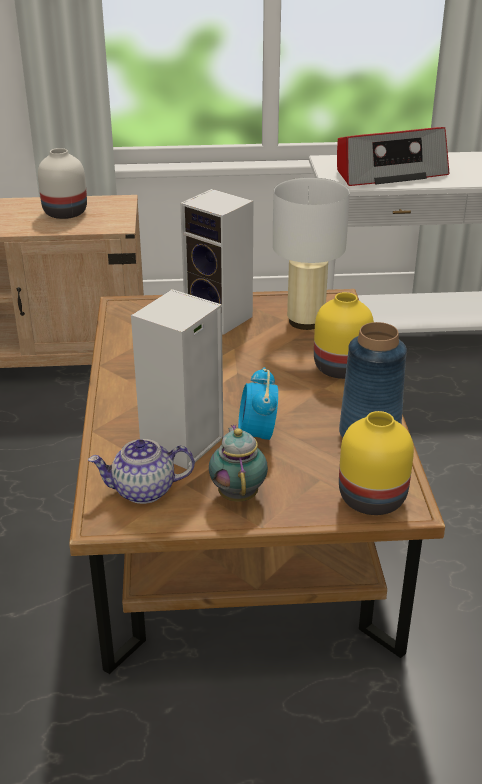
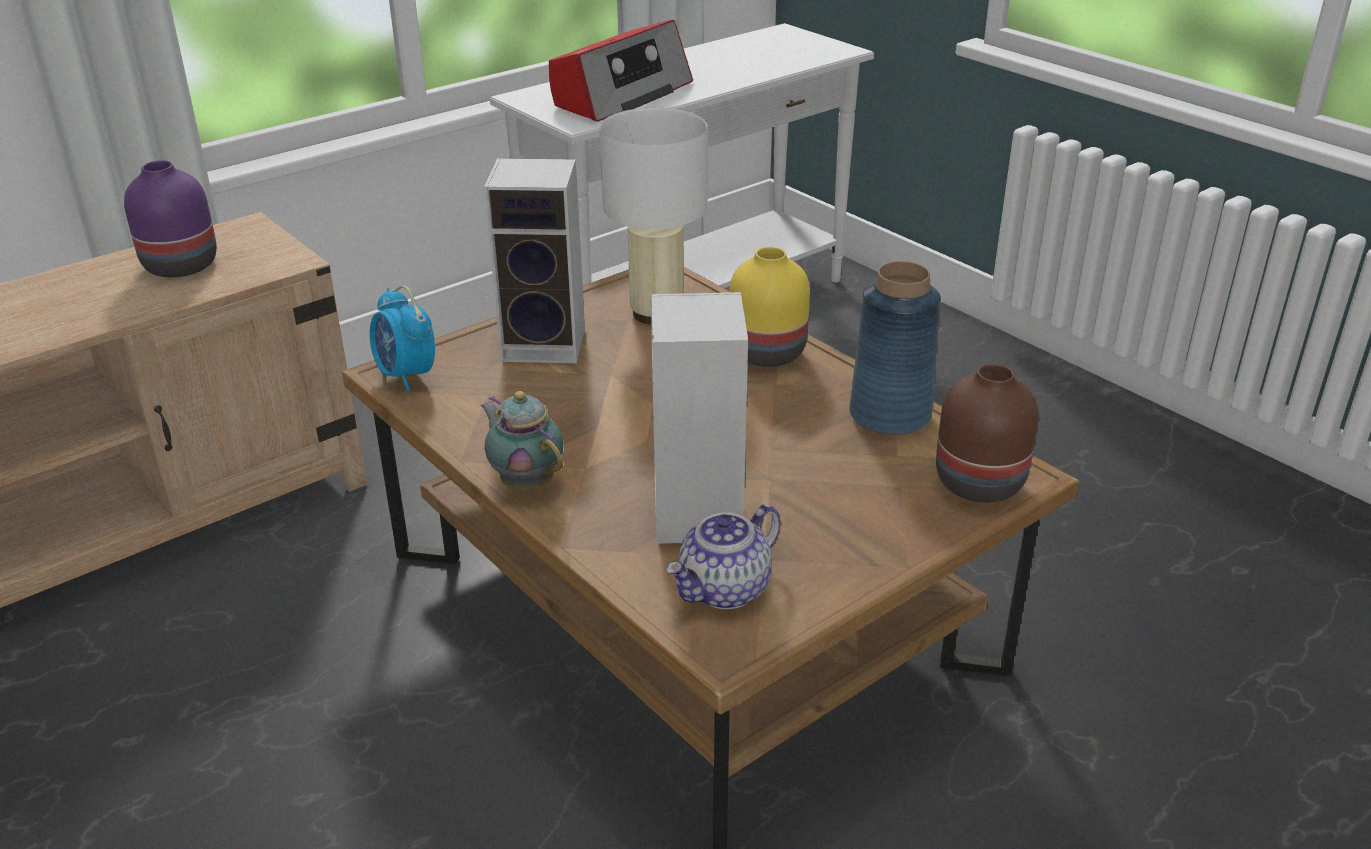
camera: 35 degrees left, 0 degrees up
white vase [38,148,87,219] -> purple vase [124,160,217,277]
teapot [209,424,268,501] -> teapot moved to [480,391,563,490]
alarm clock [238,367,278,440] -> alarm clock moved to [370,286,435,391]
yellow vase [339,411,414,515] -> brown vase [936,364,1039,502]

